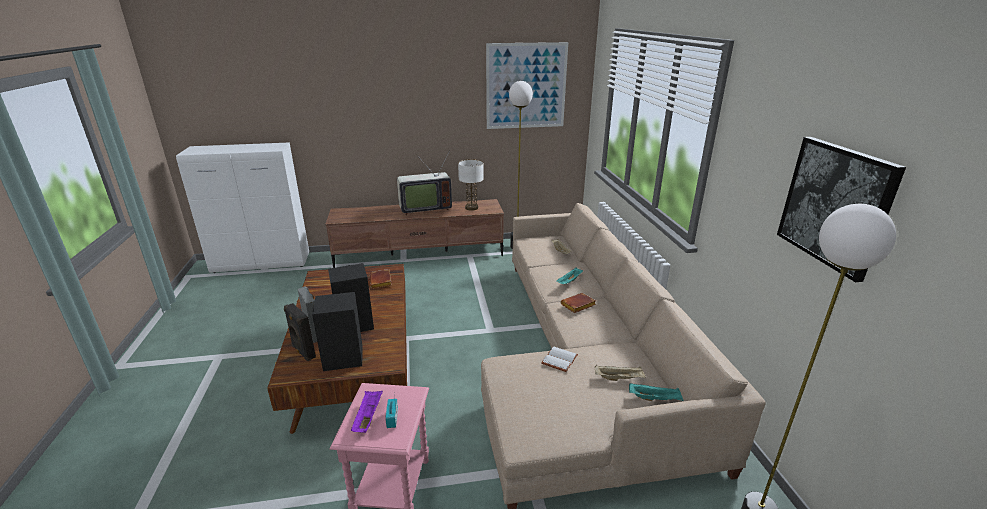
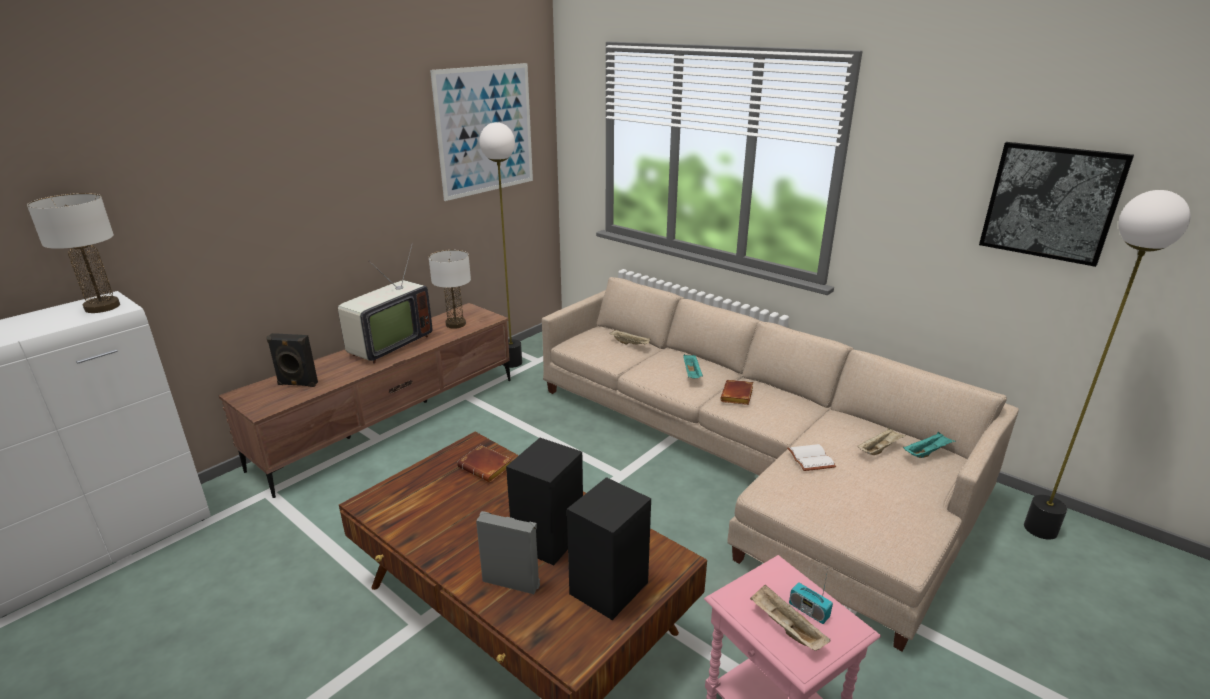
camera: 40 degrees left, 0 degrees up
black speaker [284,303,316,361] -> black speaker moved to [266,333,318,387]
purple tray [351,391,383,433] -> beige tray [750,584,831,651]
none -> table lamp [27,193,120,313]

